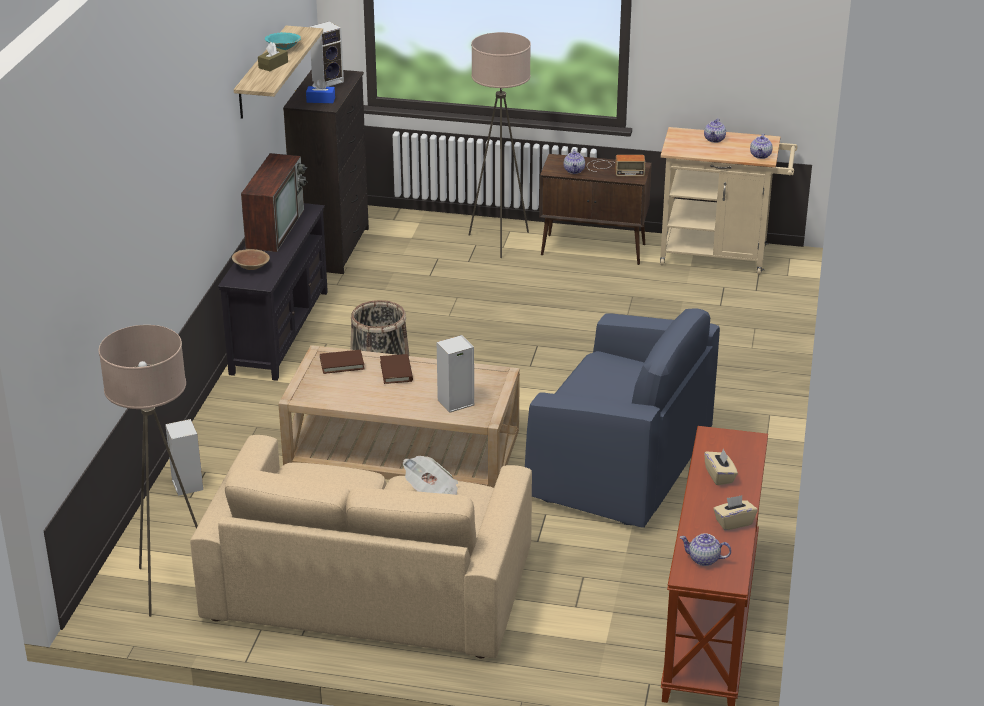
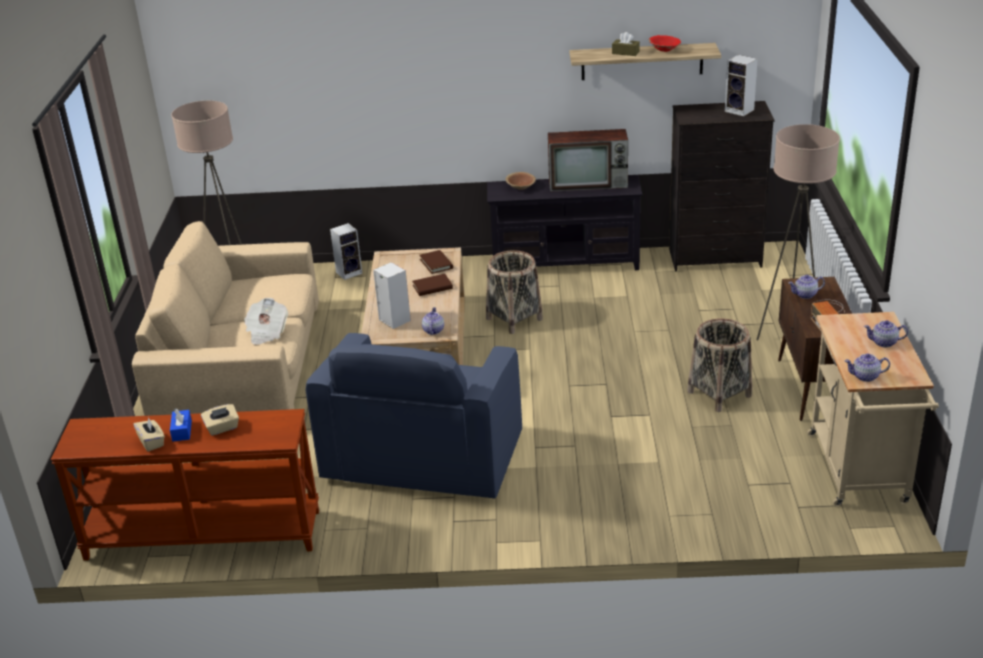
camera: 80 degrees right, 0 degrees up
turquoise bowl [265,32,301,50] -> red bowl [649,35,681,52]
blue tissue box [306,79,335,103] -> blue tissue box moved to [170,408,192,442]
teapot [680,533,731,566] -> teapot moved to [422,307,444,335]
none -> basket [687,319,752,412]

